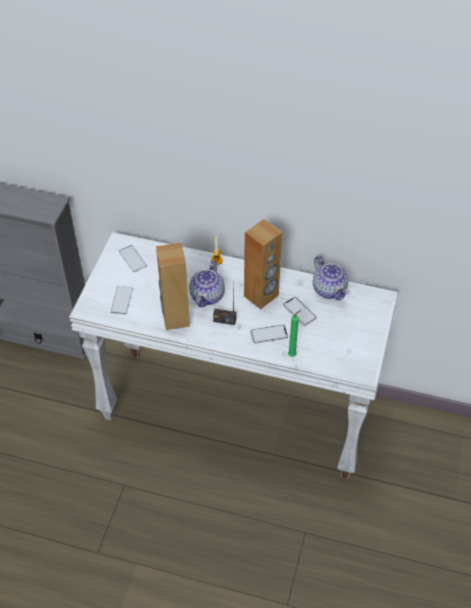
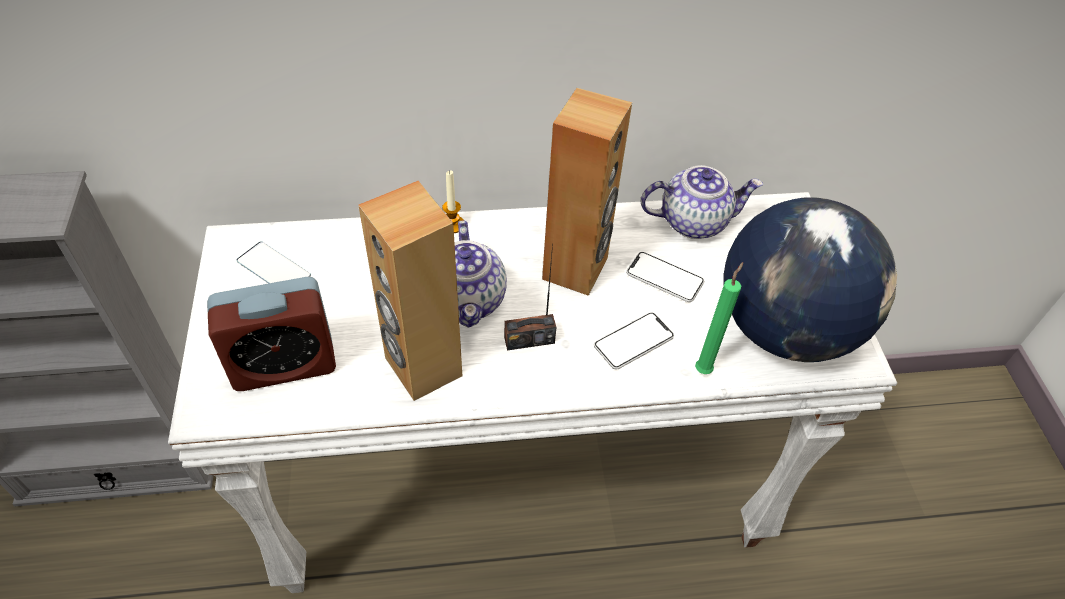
camera: 25 degrees left, 0 degrees up
phone [111,286,133,314] -> alarm clock [207,277,336,391]
teapot [313,256,349,300] -> teapot turned 45 degrees counterclockwise [641,165,763,239]
none -> globe [724,197,897,362]

